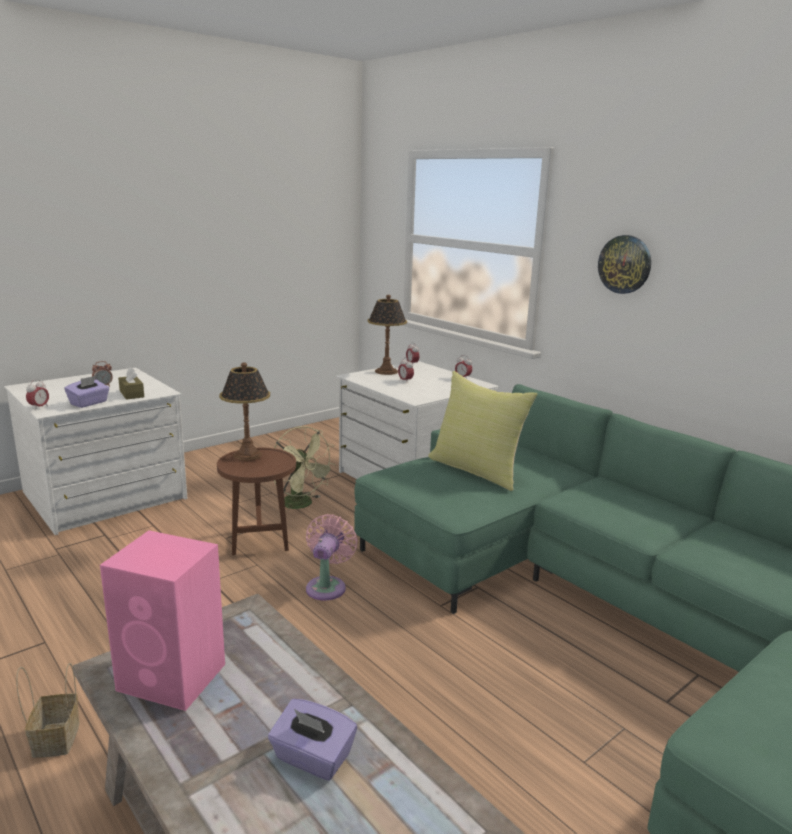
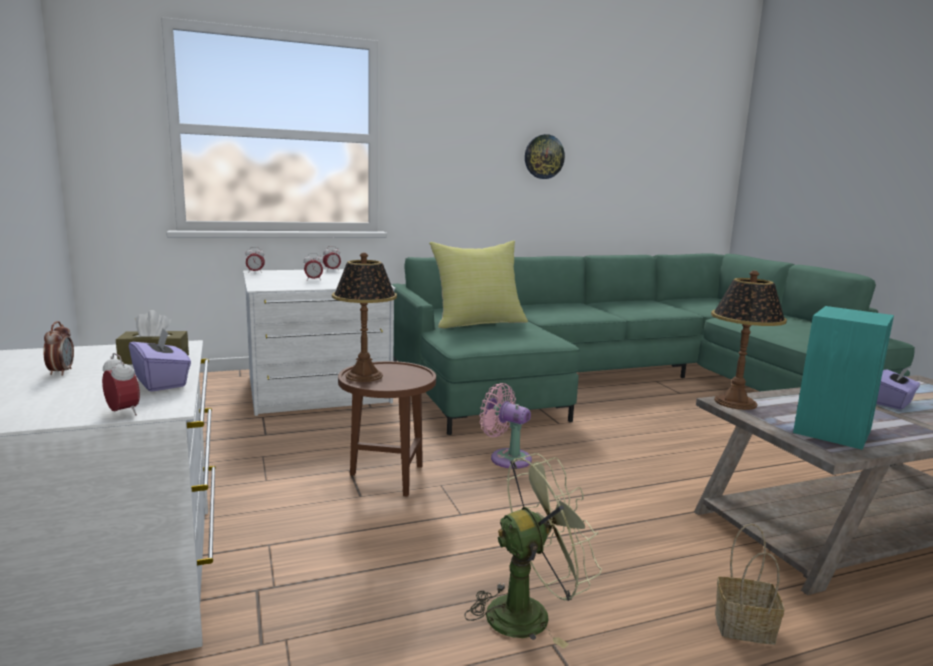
camera: 70 degrees left, 5 degrees down
pink speaker [100,530,225,711] -> turquoise speaker [793,306,894,450]
green fan [274,426,336,514] -> green fan moved to [464,453,602,649]
table lamp [367,295,407,375] -> table lamp moved to [711,271,787,410]
wall clock [598,235,651,294] -> wall clock moved to [525,134,565,179]

